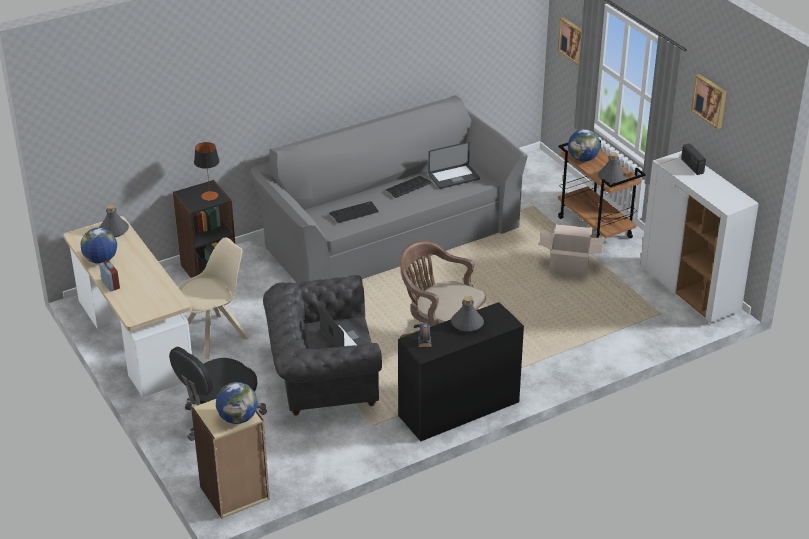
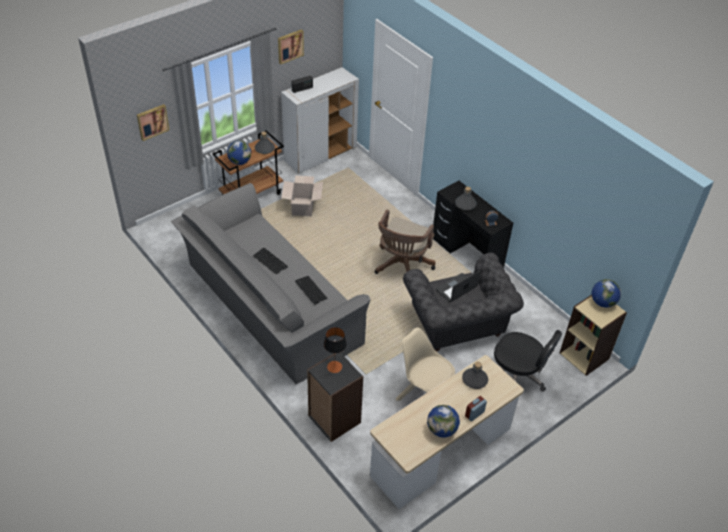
camera: 100 degrees left, 10 degrees up
grey bottle [99,204,129,237] -> grey bottle moved to [462,362,488,389]
laptop [428,142,480,189] -> none

